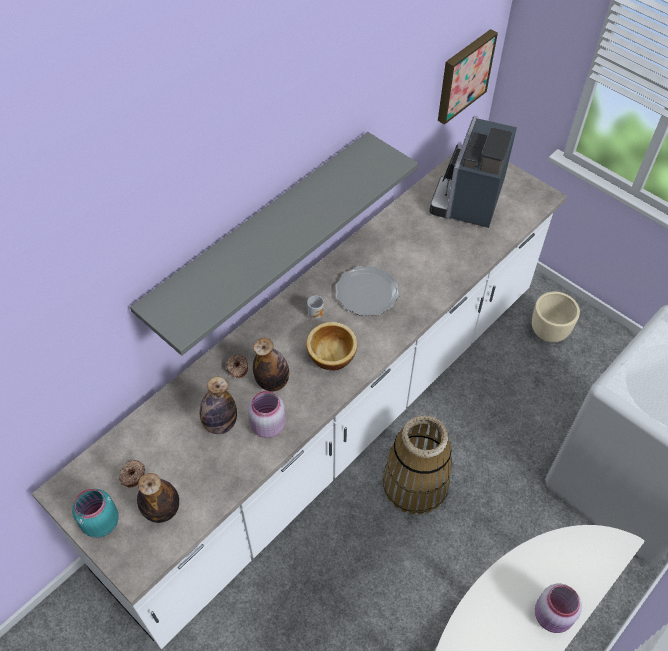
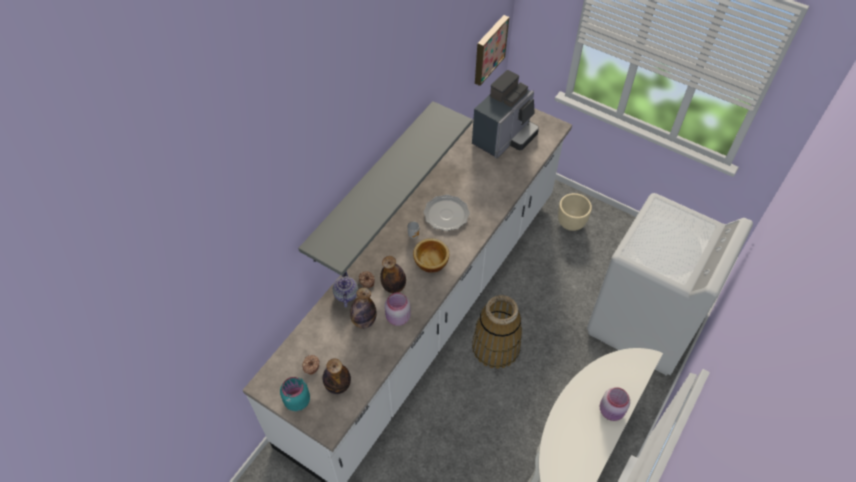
camera: 10 degrees left, 0 degrees up
coffee machine [430,116,517,228] -> coffee machine turned 150 degrees counterclockwise [472,70,539,159]
none -> teapot [333,271,358,307]

